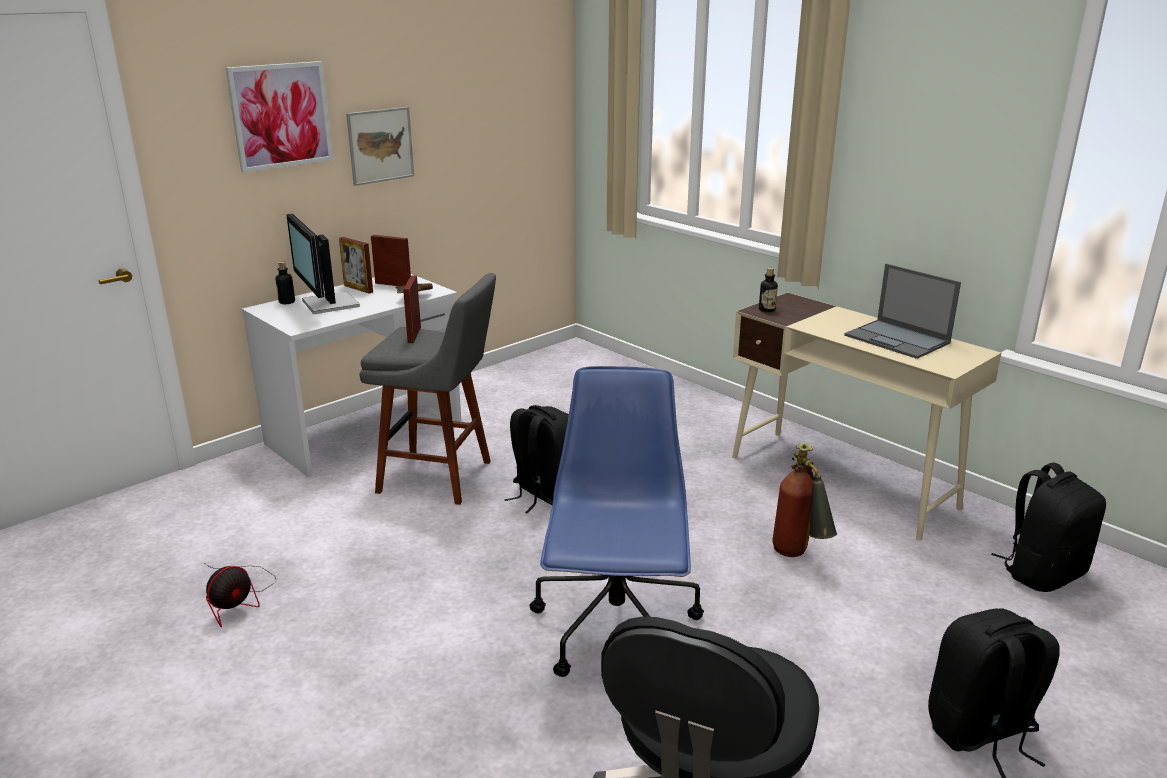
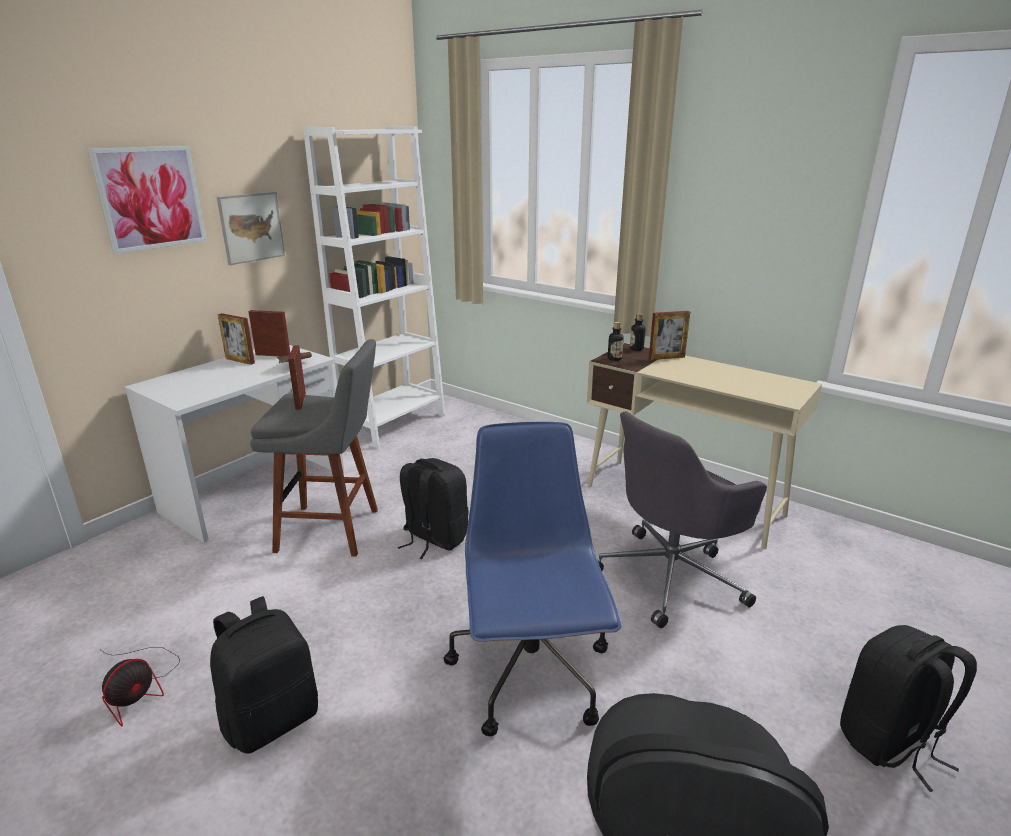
camera: 10 degrees left, 0 degrees up
bottle [276,262,295,304] -> bottle moved to [630,313,646,351]
monitor [286,214,360,314] -> none
fire extinguisher [772,443,837,557] -> grey office chair [598,411,767,628]
laptop [844,264,961,359] -> none
black backpack [991,462,1106,592] -> black backpack moved to [210,596,318,754]
none -> white bookcase [303,126,445,449]
none -> picture frame [649,311,690,360]

